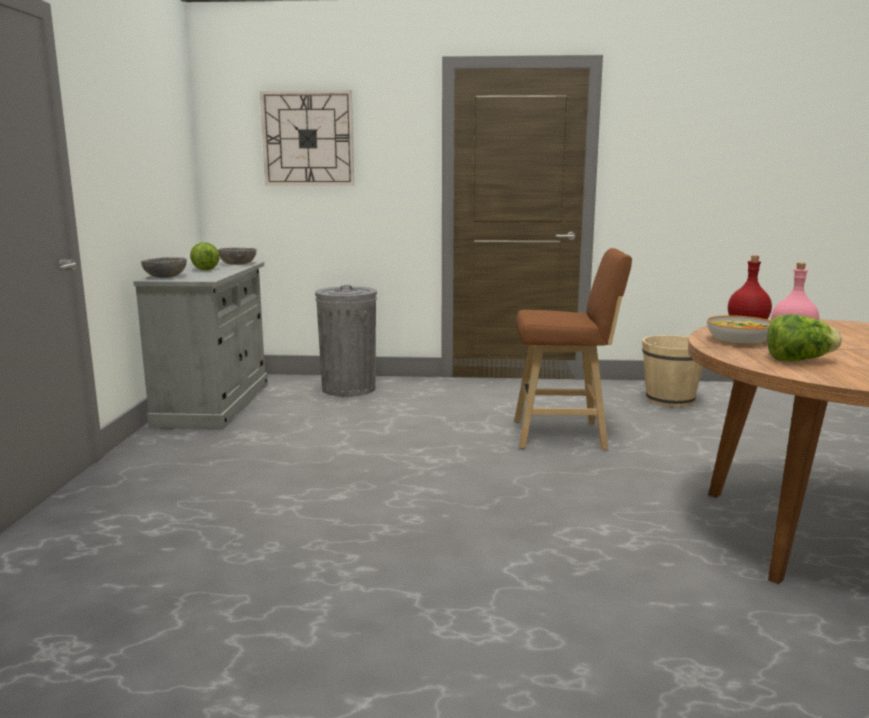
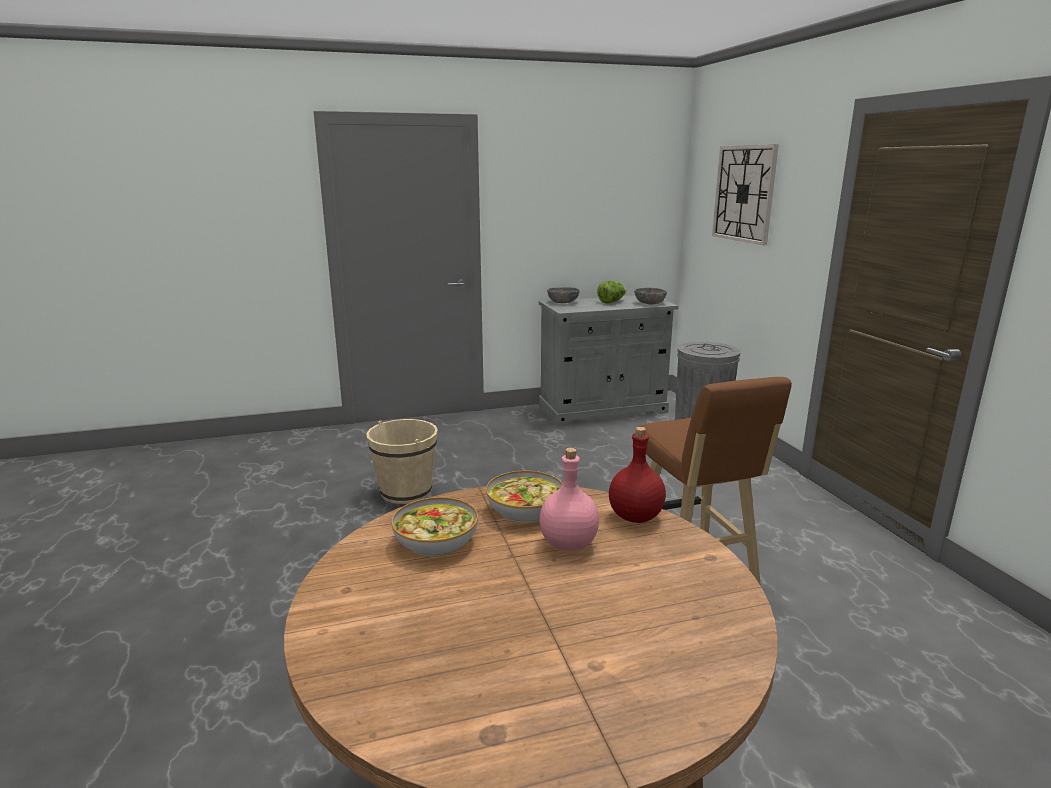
camera: 70 degrees right, 5 degrees up
beige bucket [642,335,703,407] -> beige bucket moved to [366,419,438,504]
lettuce [767,314,842,362] -> bowl [392,497,478,557]

